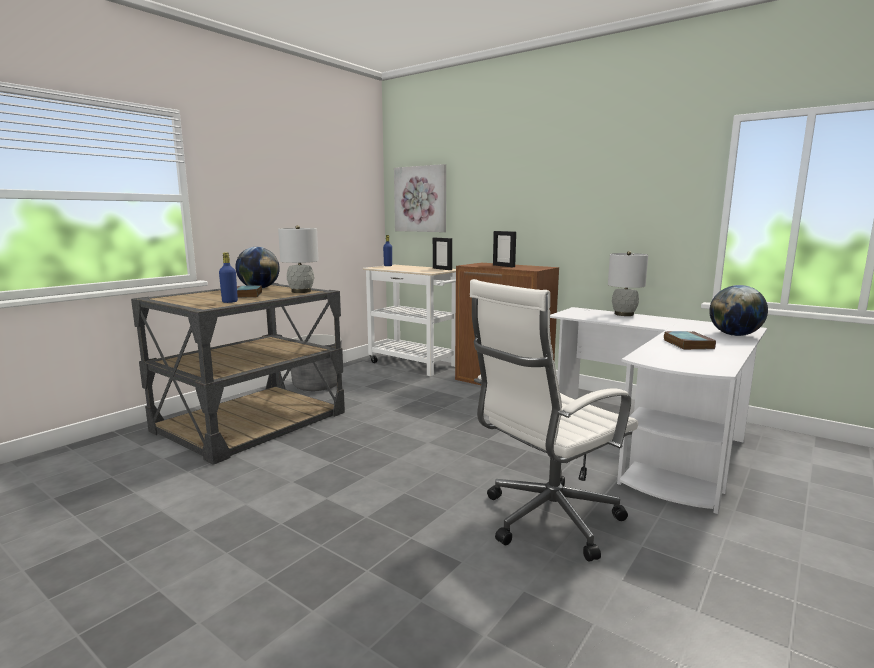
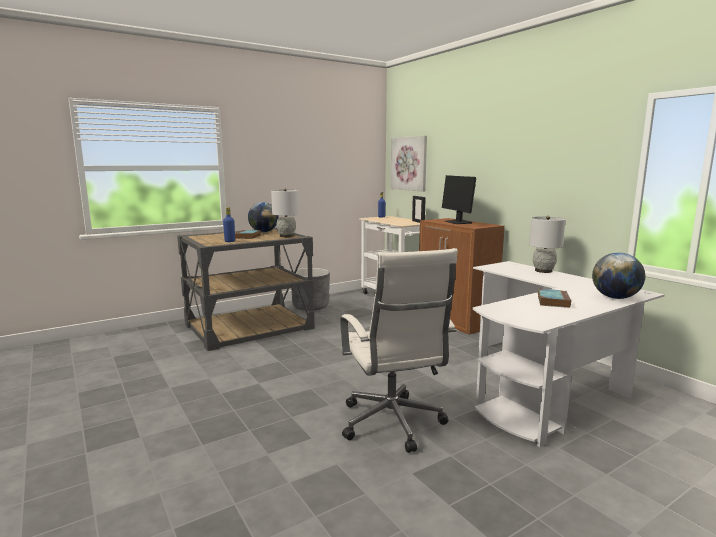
camera: 20 degrees right, 0 degrees up
white office chair [470,279,638,562] -> white office chair turned 90 degrees counterclockwise [340,248,458,453]
picture frame [493,231,516,267] -> monitor [442,175,476,224]

